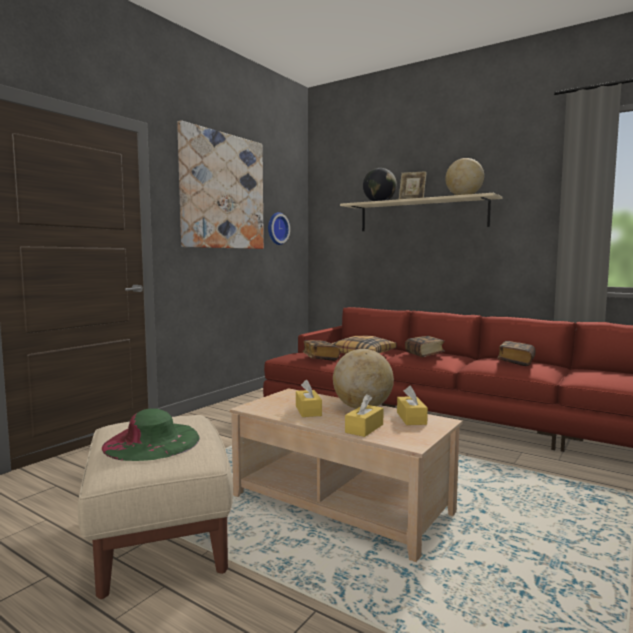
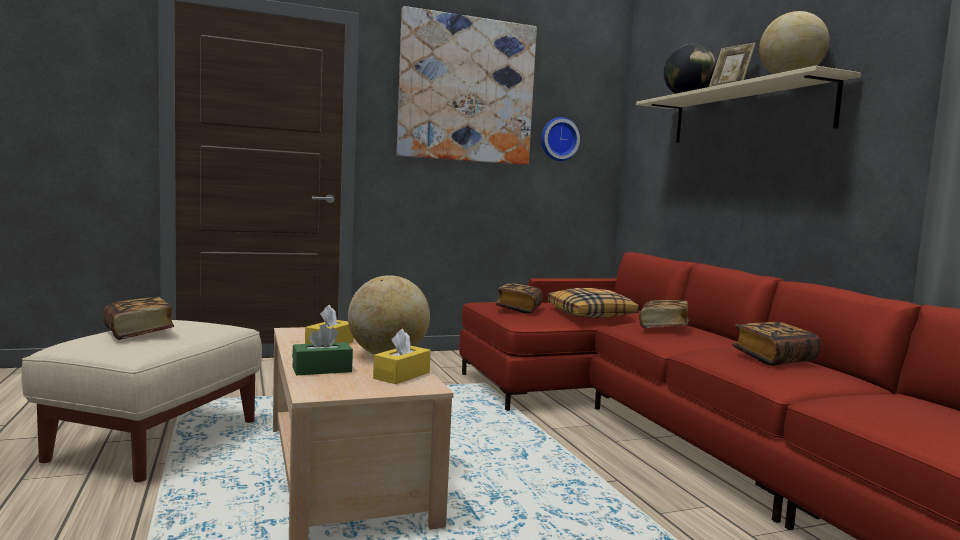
camera: 35 degrees right, 0 degrees up
green hat [102,408,200,461] -> book [103,297,174,340]
yellow tissue box [345,394,384,437] -> green tissue box [292,324,353,375]

